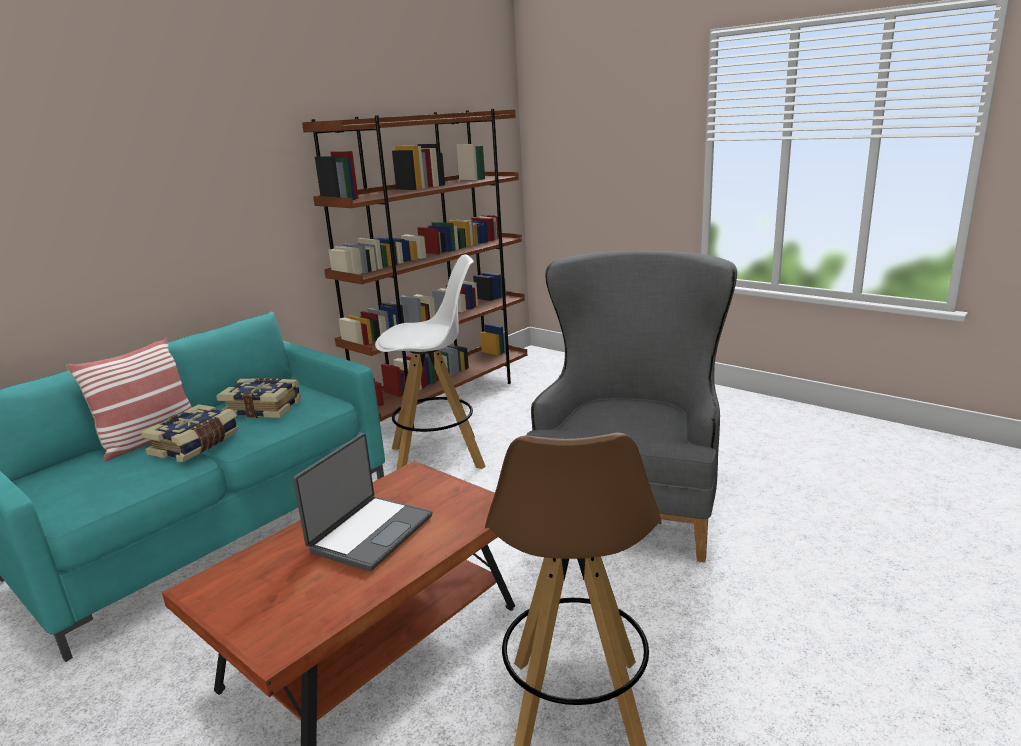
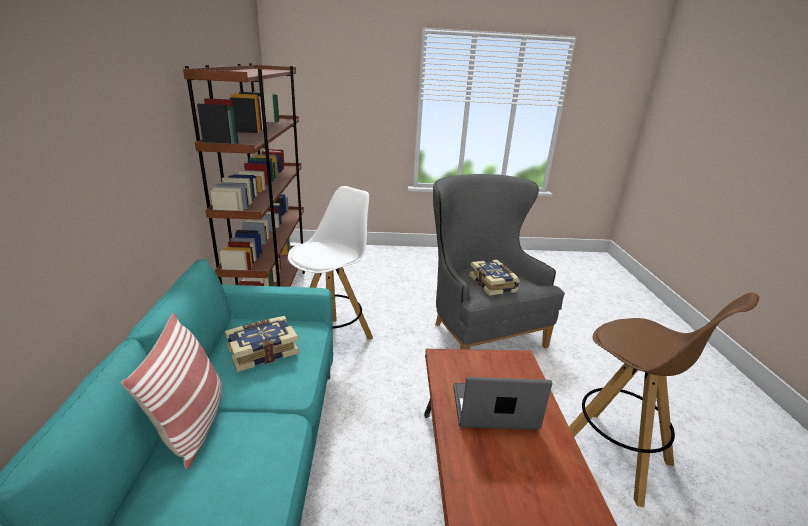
camera: 45 degrees left, 5 degrees up
book [141,404,238,462] -> book moved to [469,259,520,296]
laptop [293,433,433,571] -> laptop turned 75 degrees counterclockwise [453,377,553,430]

